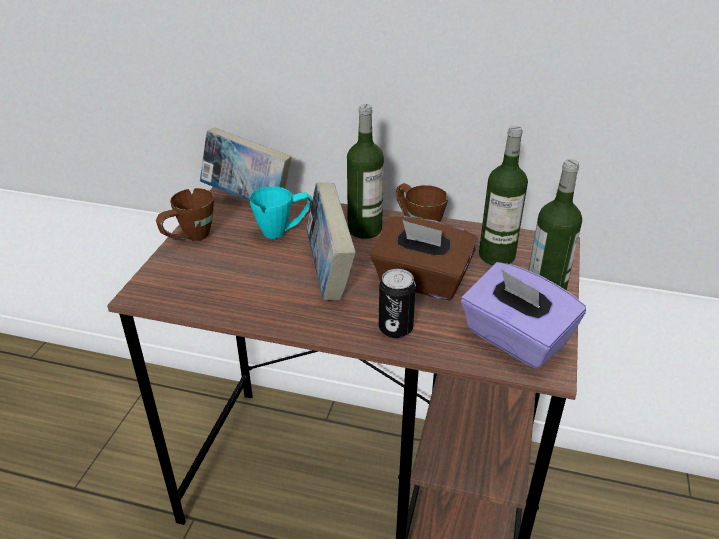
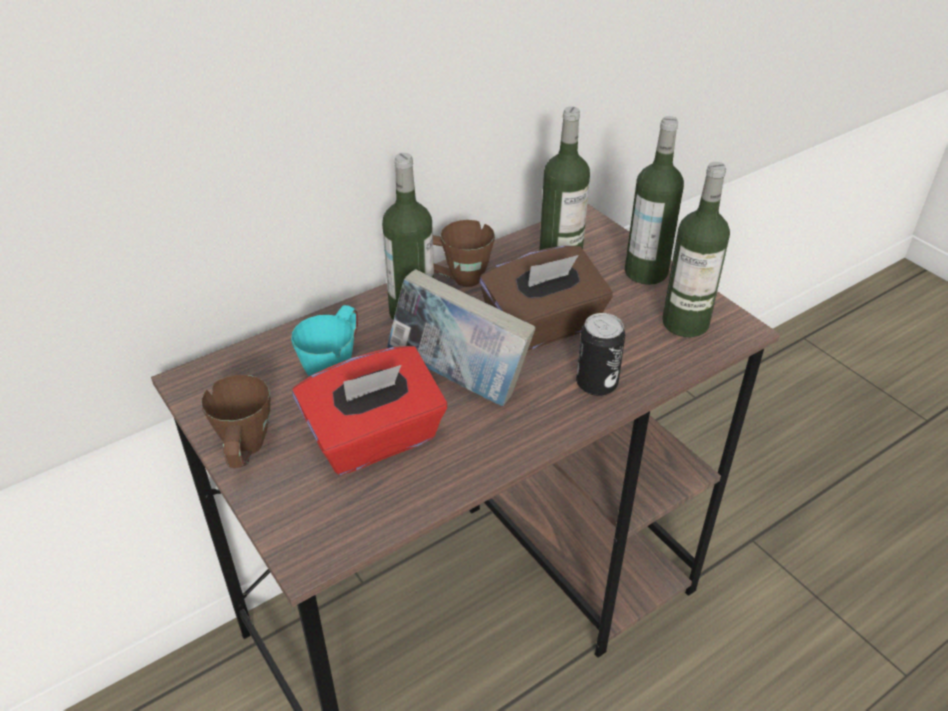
camera: 50 degrees left, 5 degrees up
book [200,127,291,202] -> none
purple tissue box [461,262,586,369] -> bottle [662,162,730,337]
none -> red tissue box [292,346,447,475]

